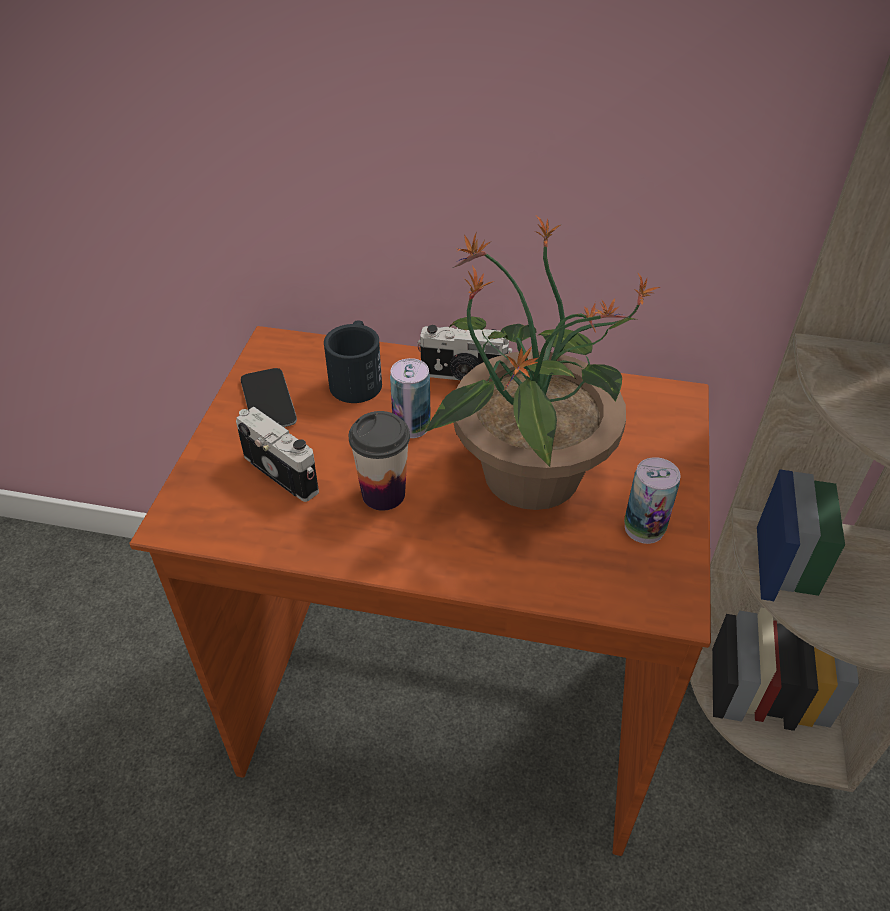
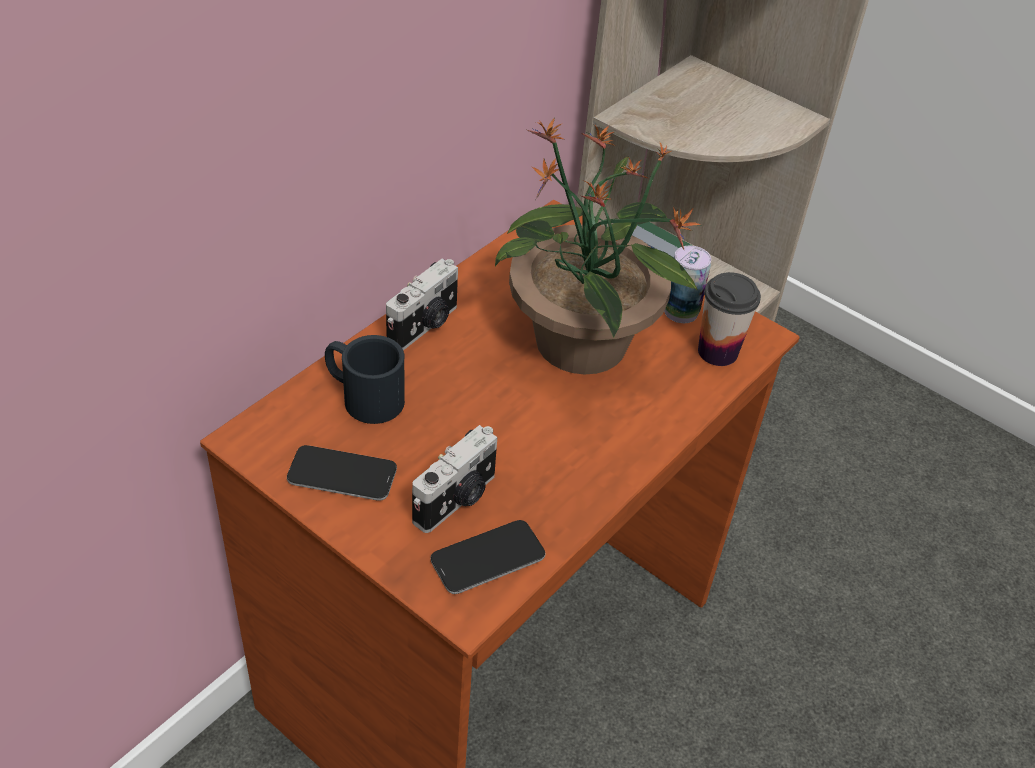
camera: 65 degrees left, 0 degrees up
camera [236,406,319,502] -> camera turned 150 degrees clockwise [412,425,497,533]
cup [349,411,410,511] -> cup moved to [698,272,761,366]
can [390,358,431,438] -> none
none -> phone [430,520,545,594]

